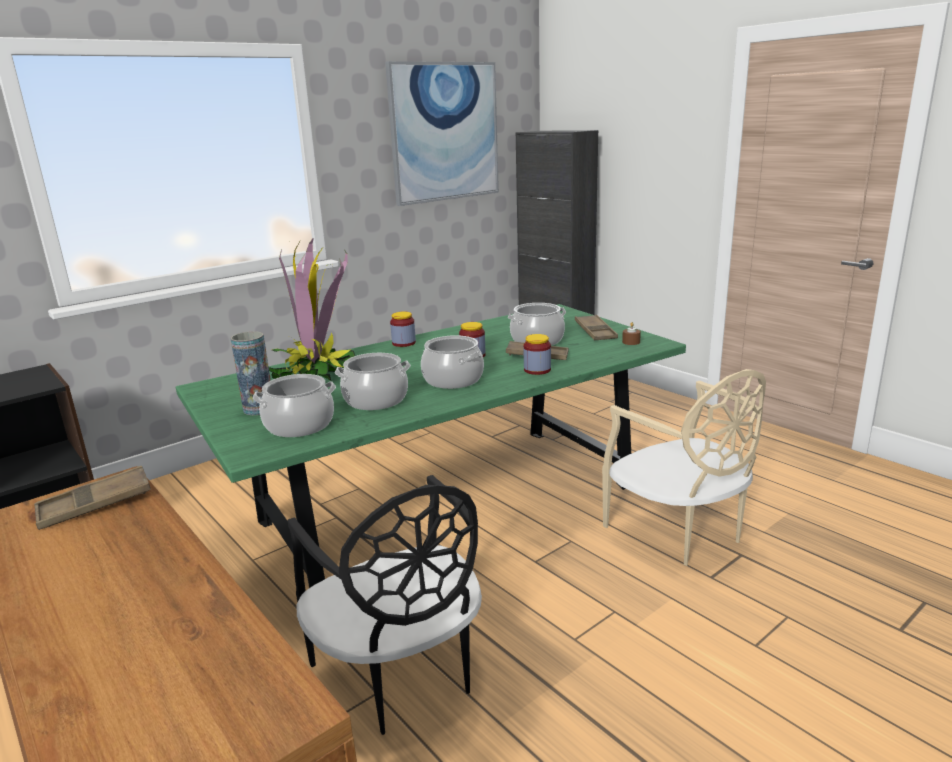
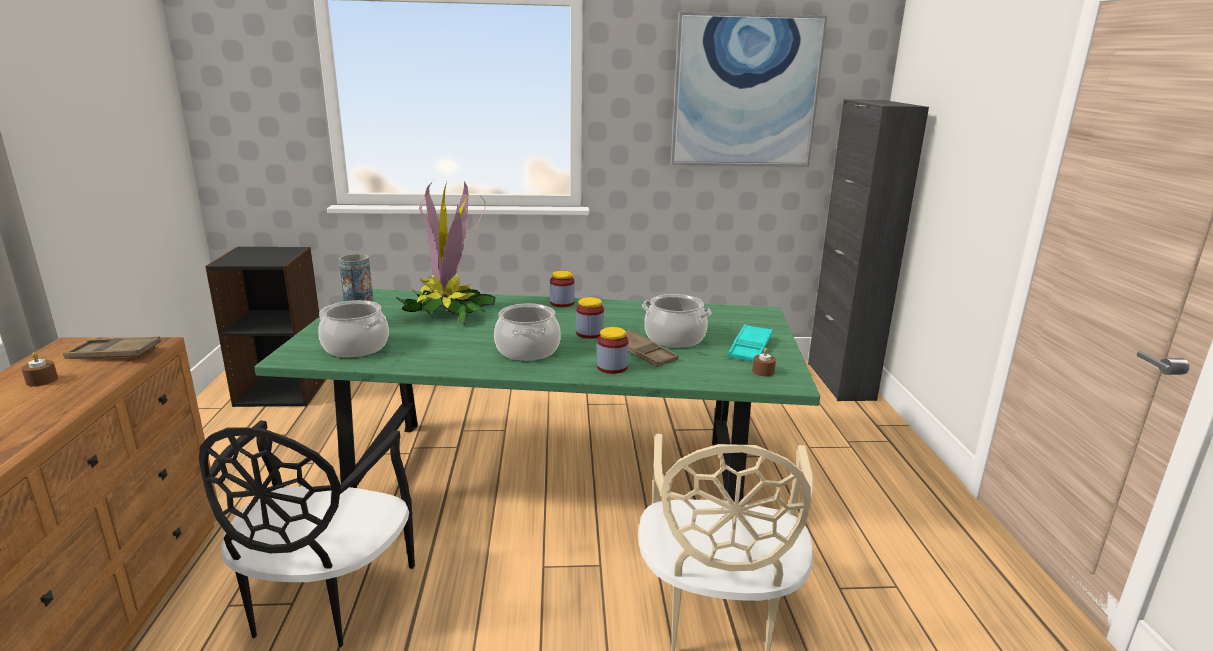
camera: 35 degrees right, 0 degrees up
cooking pot [335,353,411,410] -> none
brown tray [575,315,618,340] -> turquoise tray [728,324,773,362]
none -> brown candle [21,352,58,386]

